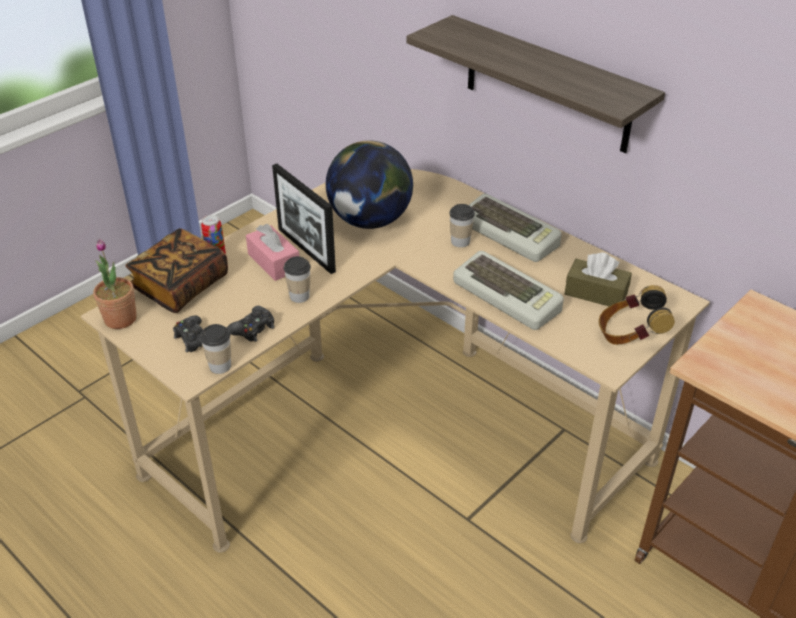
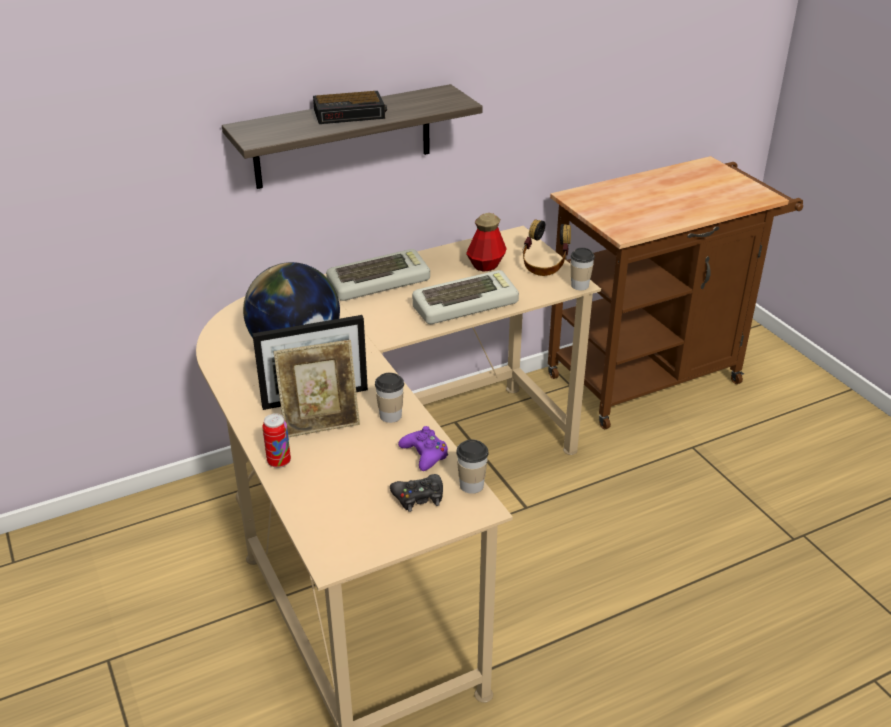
camera: 70 degrees left, 5 degrees down
potted plant [93,239,137,329] -> none
book [125,228,228,313] -> none
black game controller [227,306,275,342] -> purple game controller [398,426,448,471]
pink tissue box [246,224,299,281] -> picture frame [273,340,360,438]
cup [449,204,475,247] -> cup moved to [570,248,595,290]
brown tissue box [565,252,632,306] -> bottle [466,213,507,272]
none -> alarm clock [313,91,387,124]

